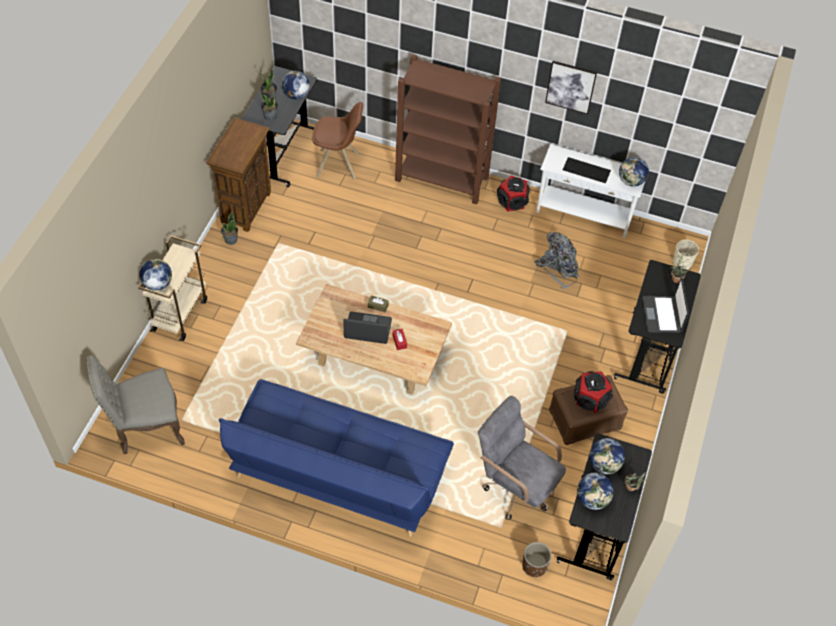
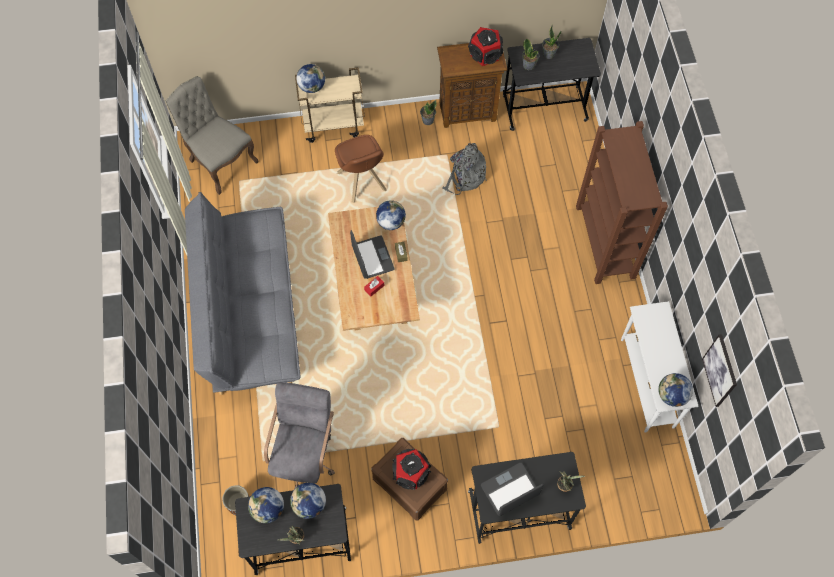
camera: 65 degrees right, 10 degrees up
blue sofa [219,379,454,537] -> grey sofa [185,192,301,395]
globe [281,71,310,100] -> globe moved to [376,200,406,230]
brown chair [312,102,363,180] -> brown chair moved to [335,135,387,203]
speaker [497,175,530,211] -> speaker moved to [468,27,503,66]
grey backpack [535,232,579,289] -> grey backpack moved to [442,143,487,195]
picture [545,61,597,114] -> picture moved to [702,334,737,407]
keyboard [563,157,611,183] -> none
beige planter [673,239,699,270] -> none

